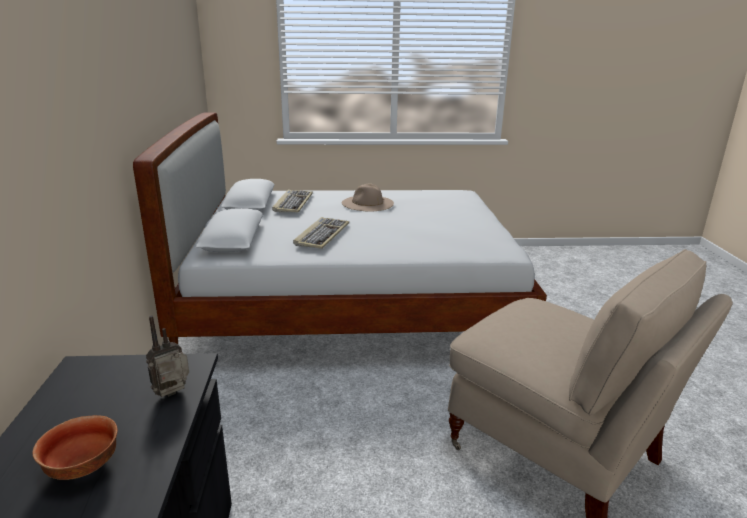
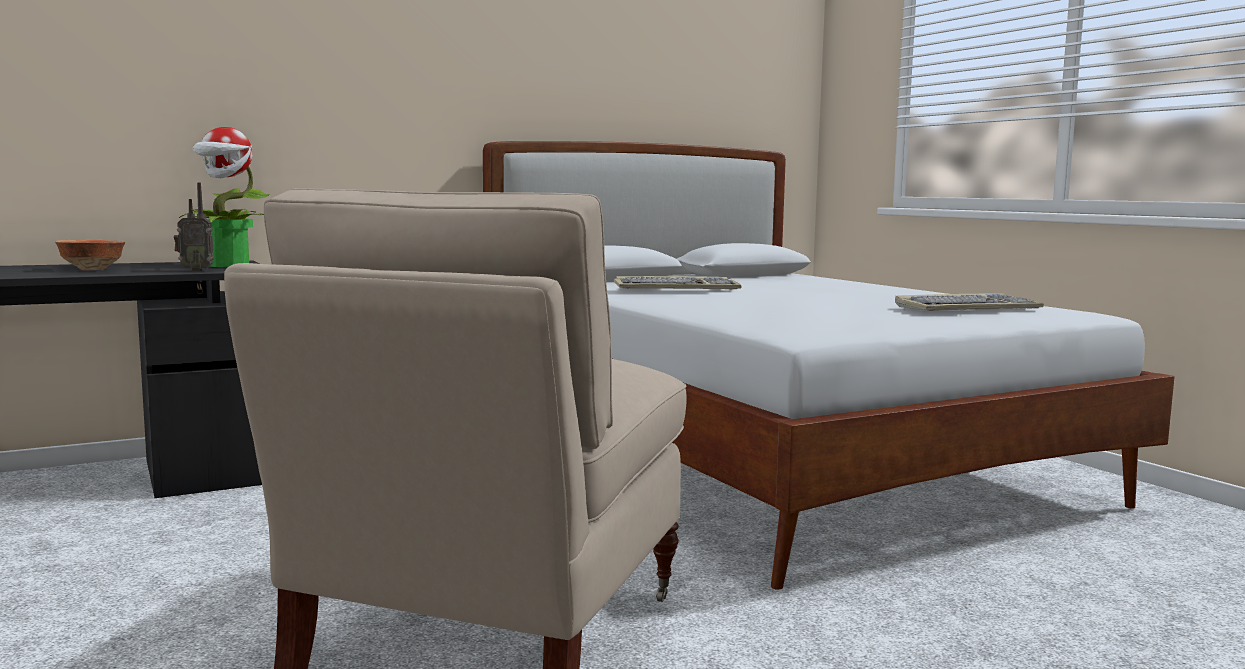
camera: 65 degrees right, 15 degrees down
radio [146,316,189,397] -> radio turned 150 degrees clockwise [174,183,214,272]
keyboard [272,190,313,212] -> keyboard moved to [895,294,1044,311]
beige hat [342,183,394,212] -> none
none -> potted plant [179,127,270,267]

